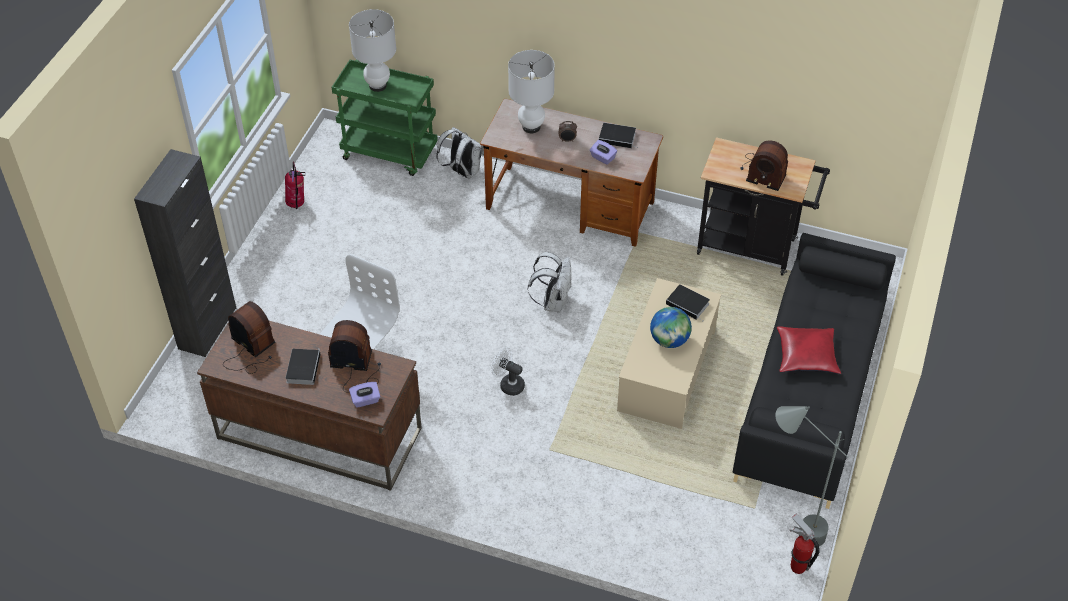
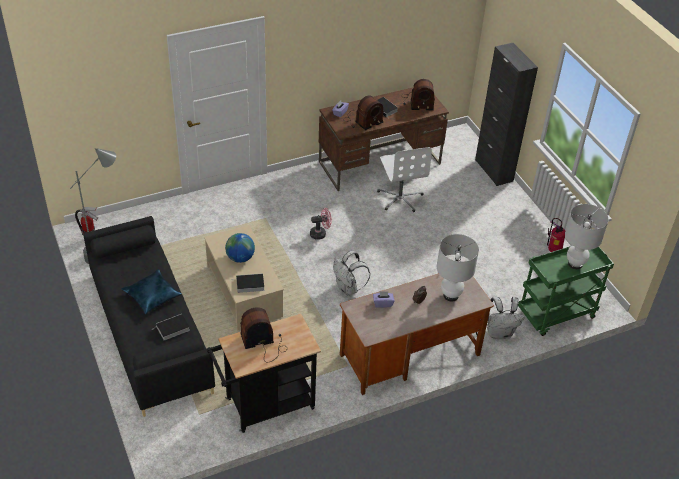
camera: 135 degrees right, 5 degrees down
white fan [491,347,525,396] -> pink fan [310,208,332,240]
book [599,123,639,148] -> book moved to [152,314,190,340]
red pillow [777,326,841,374] -> blue pillow [121,269,182,314]

